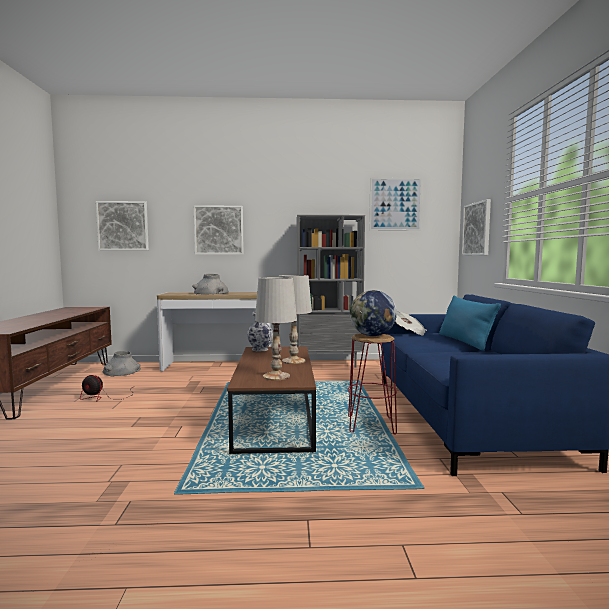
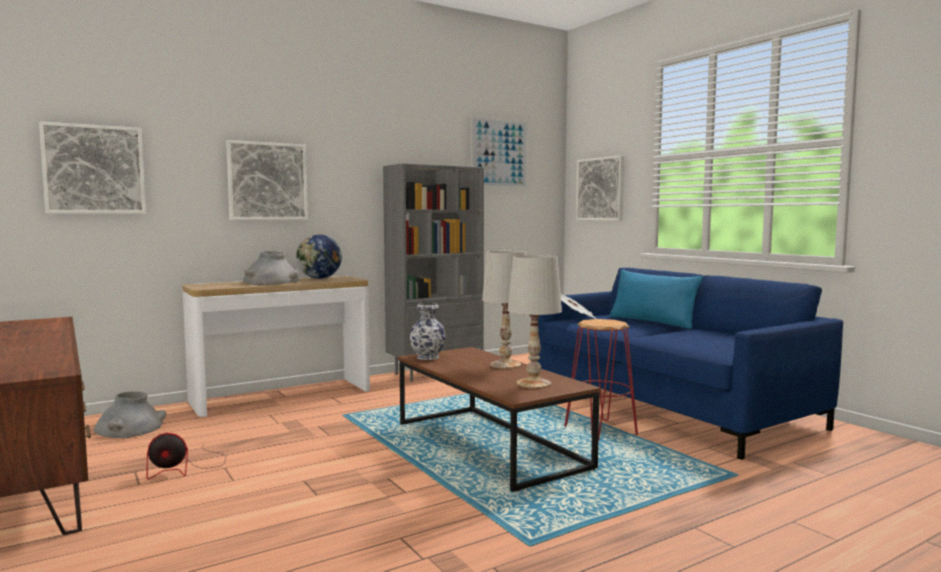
camera: 30 degrees left, 0 degrees up
globe [350,290,397,336] -> globe moved to [296,234,342,279]

